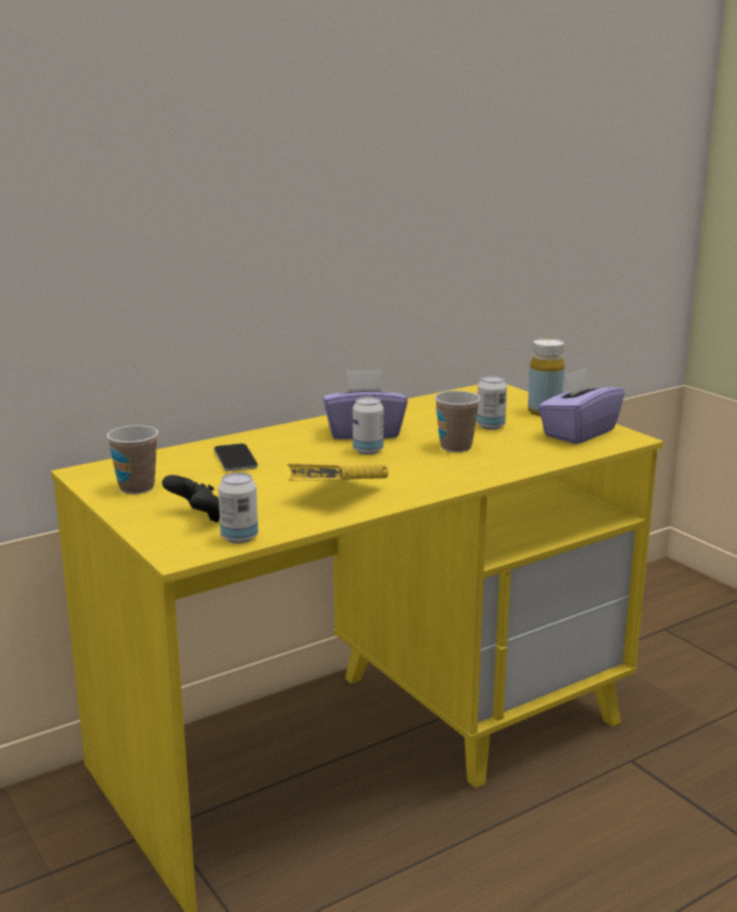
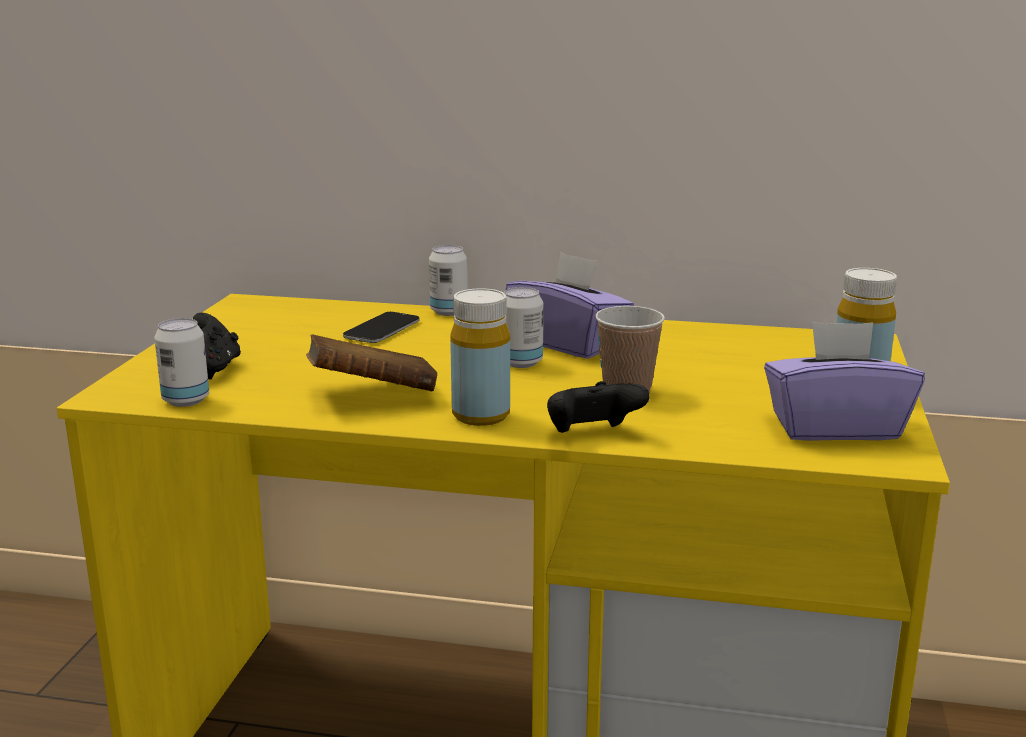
camera: 45 degrees right, 0 degrees up
cup [107,425,158,494] -> none
yellow book [288,462,388,481] -> brown book [306,334,437,391]
can [477,376,507,430] -> can moved to [429,245,467,316]
none -> yellow bottle [450,288,510,426]
none -> black game controller [547,381,650,433]

